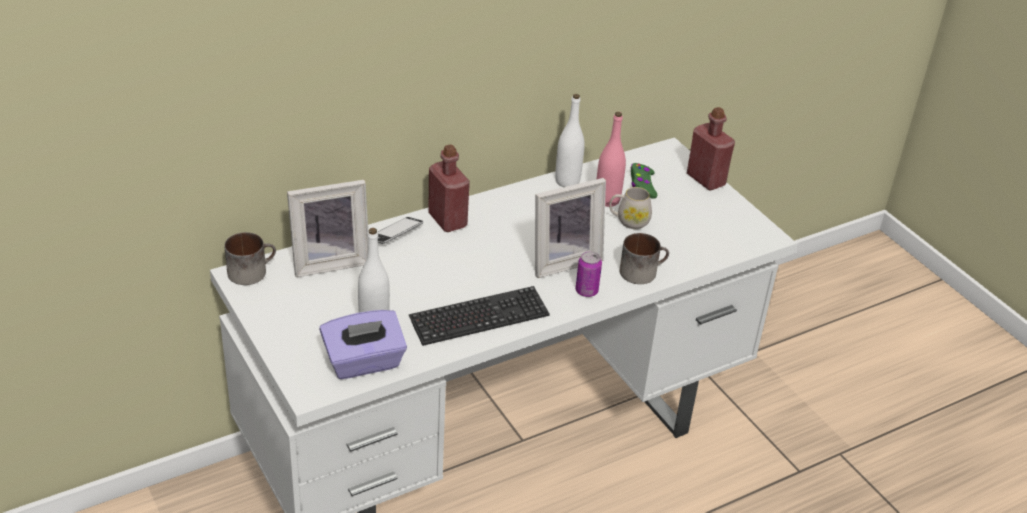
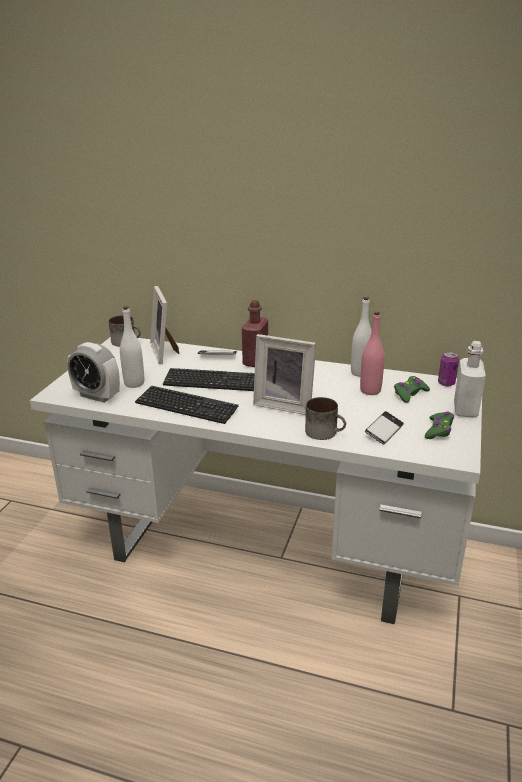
camera: 50 degrees right, 10 degrees down
picture frame [287,180,368,277] -> picture frame turned 45 degrees clockwise [150,286,179,364]
purple tissue box [319,310,407,379] -> alarm clock [67,342,120,403]
can [575,251,602,297] -> can moved to [438,351,459,386]
white mug [610,187,652,229] -> none
red bottle [687,107,735,190] -> white bottle [454,341,486,418]
none -> keyboard [163,368,255,391]
none -> phone [365,411,404,444]
none -> green game controller [425,412,454,439]

